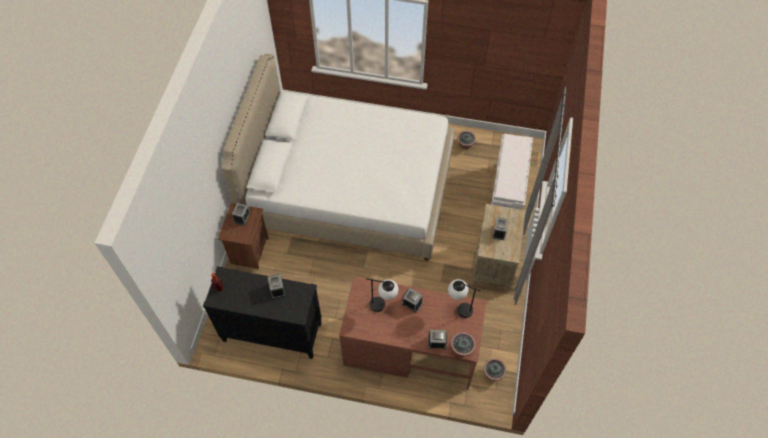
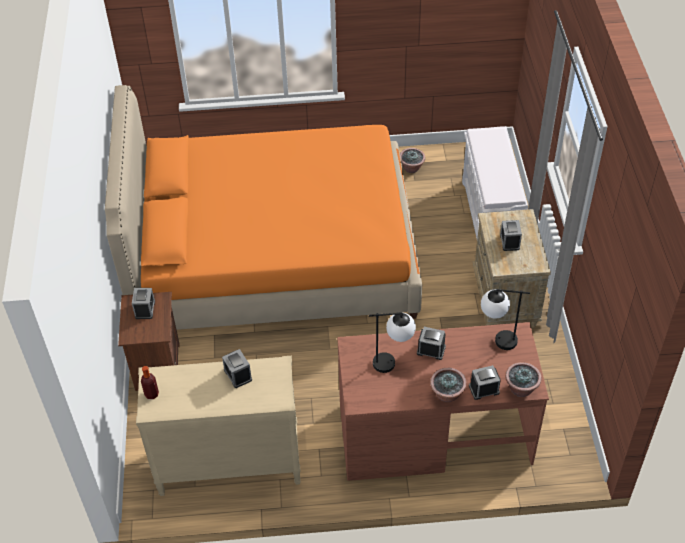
camera: 15 degrees left, 10 degrees down
black dresser [203,266,322,359] -> beige dresser [136,356,301,496]
white bed [221,54,455,261] -> orange bed [105,85,422,330]
potted plant [484,358,506,381] -> potted plant moved to [430,368,467,402]

